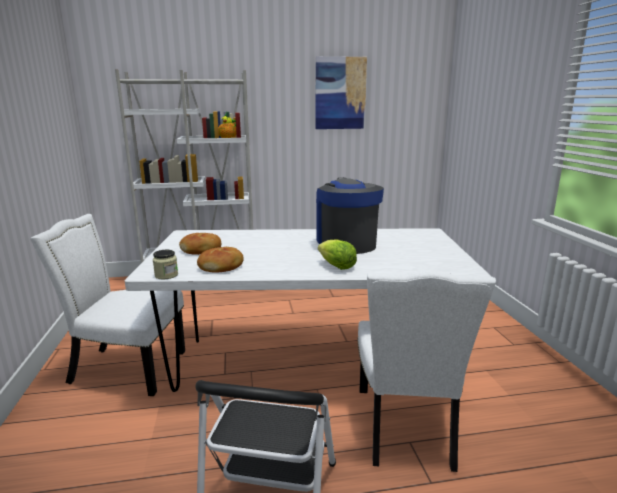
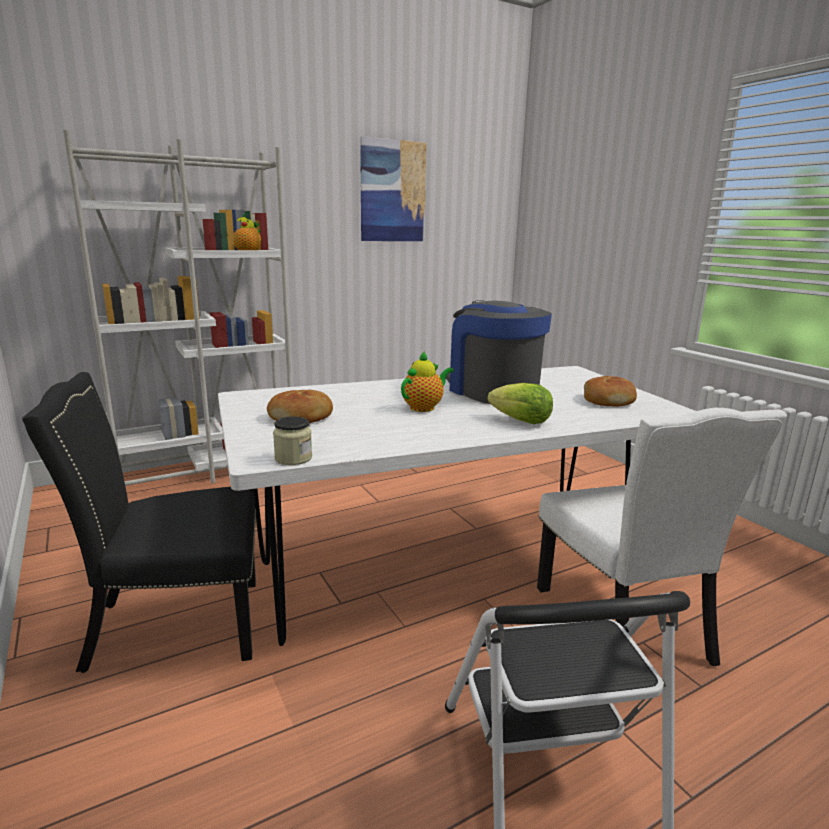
camera: 20 degrees left, 0 degrees up
white chair [30,214,185,396] -> black chair [22,372,256,673]
bread [197,247,244,273] -> bread moved to [584,376,637,406]
none -> teapot [401,351,454,412]

